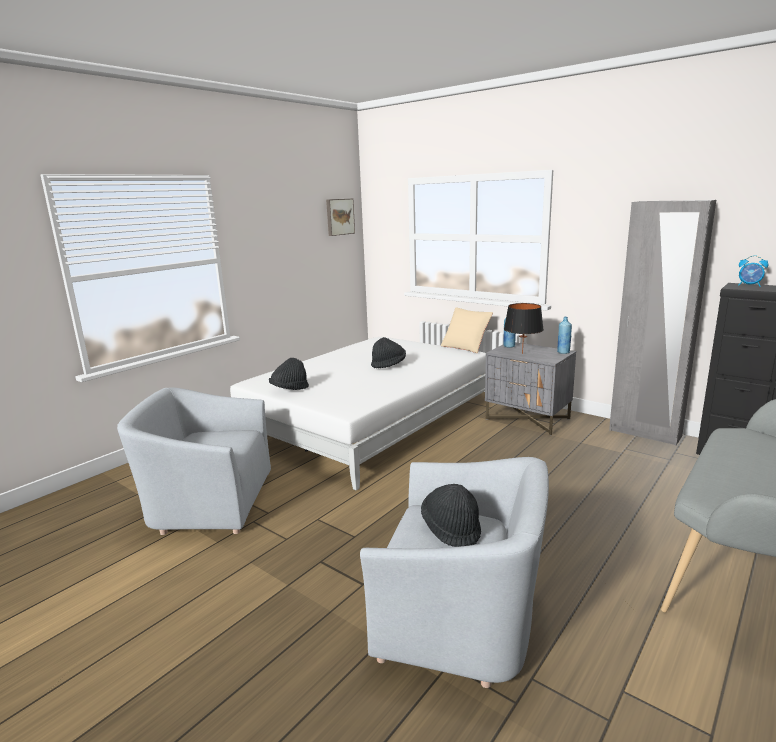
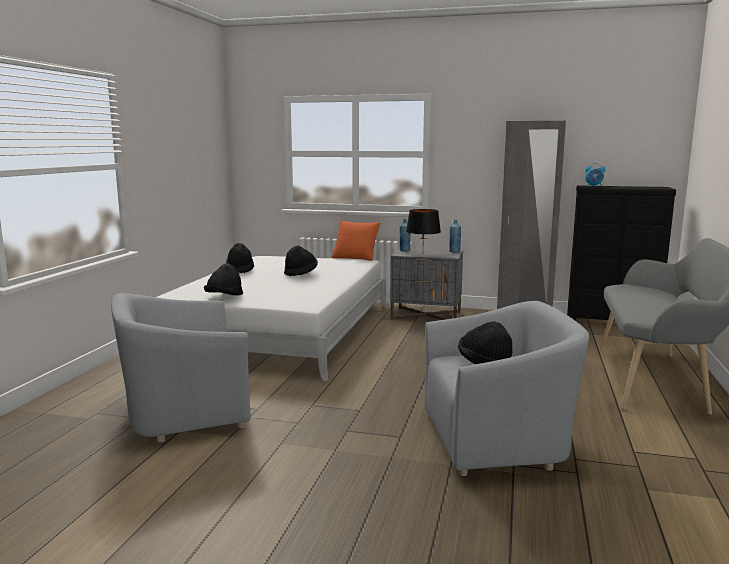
camera: 25 degrees left, 5 degrees down
picture [326,199,355,236] -> none
beige pillow [441,307,493,353] -> orange pillow [332,221,380,261]
none -> black hat [226,243,254,273]

